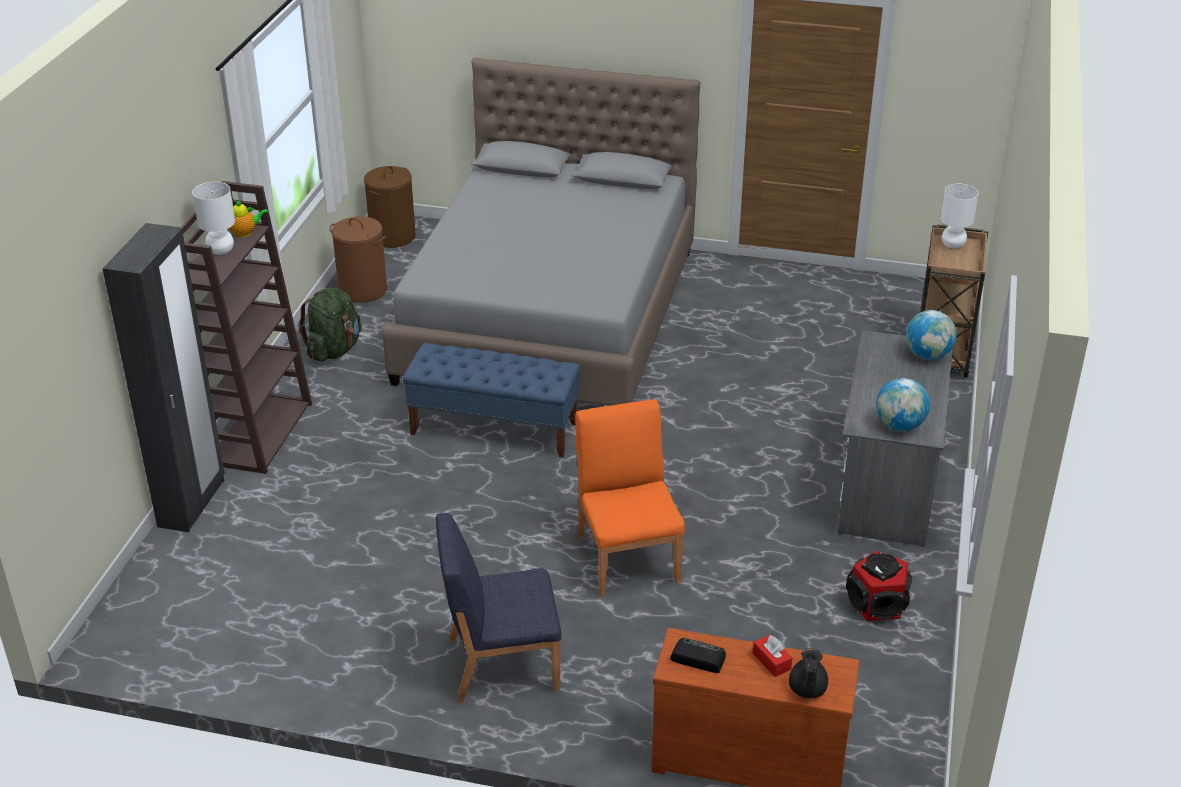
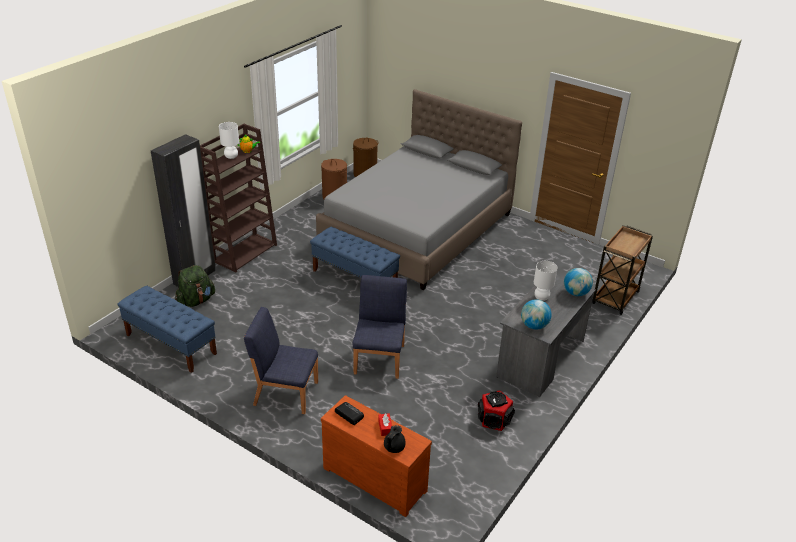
camera: 20 degrees right, 0 degrees up
green backpack [298,288,361,362] -> green backpack moved to [175,265,215,307]
orange chair [575,399,685,596] -> blue chair [353,275,407,379]
white table lamp [941,184,979,248] -> white table lamp moved to [534,261,558,301]
none -> blue bench [118,286,217,373]

